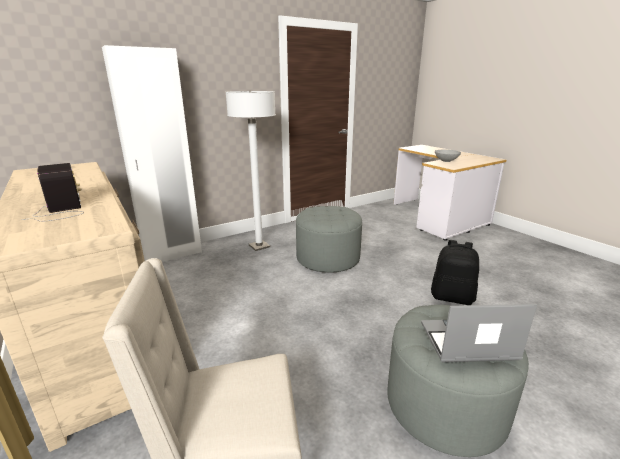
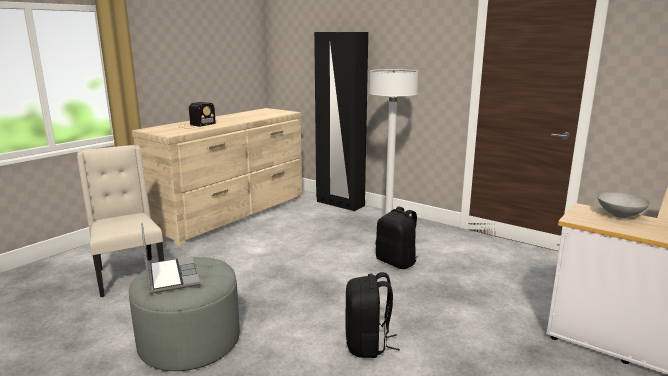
camera: 70 degrees right, 5 degrees down
white wardrobe [102,45,202,262] -> black wardrobe [314,32,368,211]
grey ottoman [296,206,362,273] -> black backpack [376,207,418,269]

